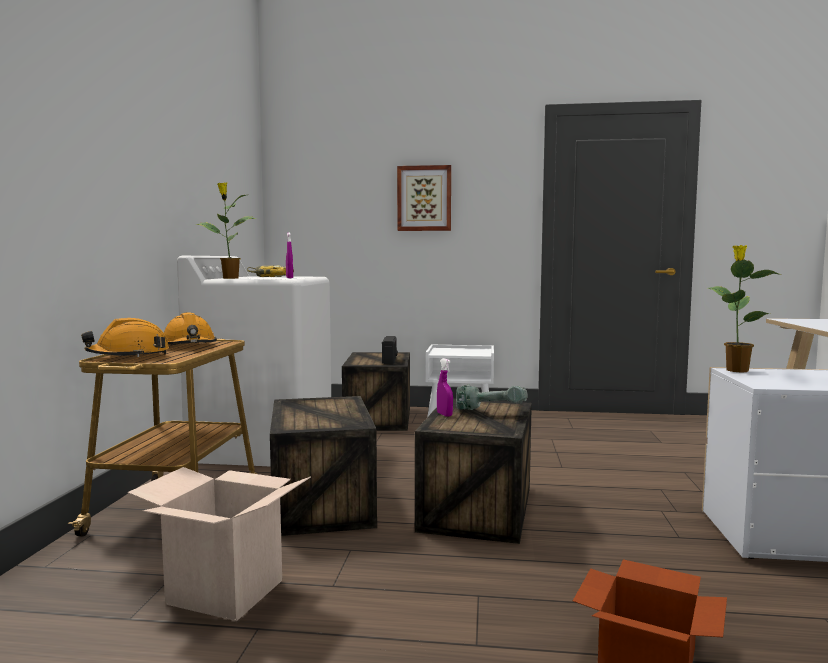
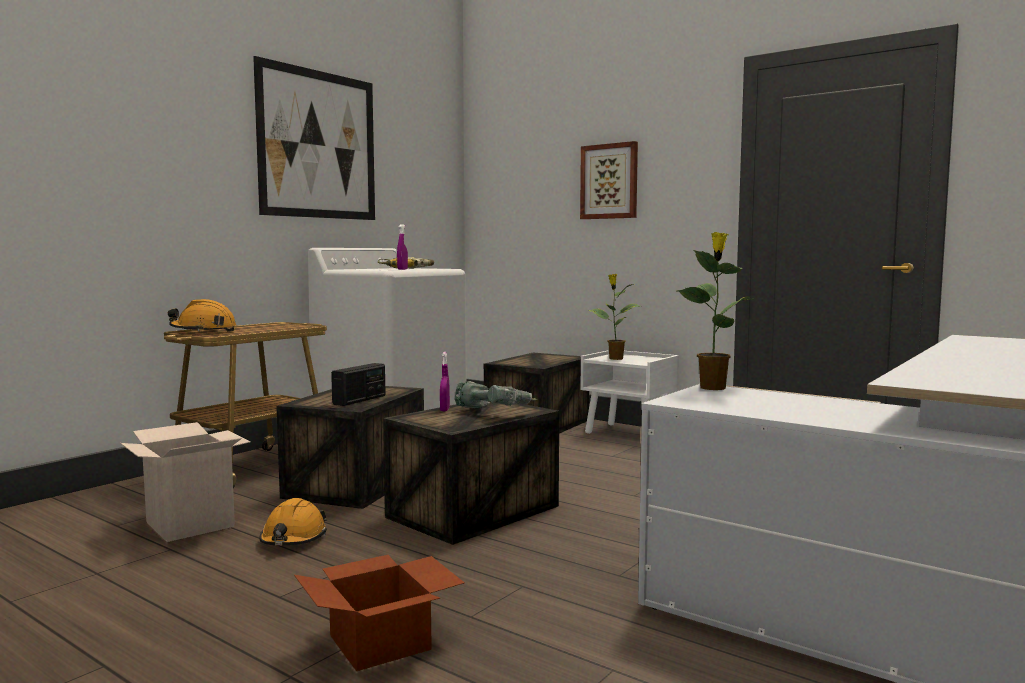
camera: 30 degrees right, 0 degrees up
orange hard hat [164,312,217,345] -> orange hard hat moved to [259,498,327,545]
potted plant [195,183,257,279] -> potted plant moved to [588,274,640,360]
radio [382,336,398,365] -> radio moved to [331,363,386,406]
none -> picture [253,56,375,220]

